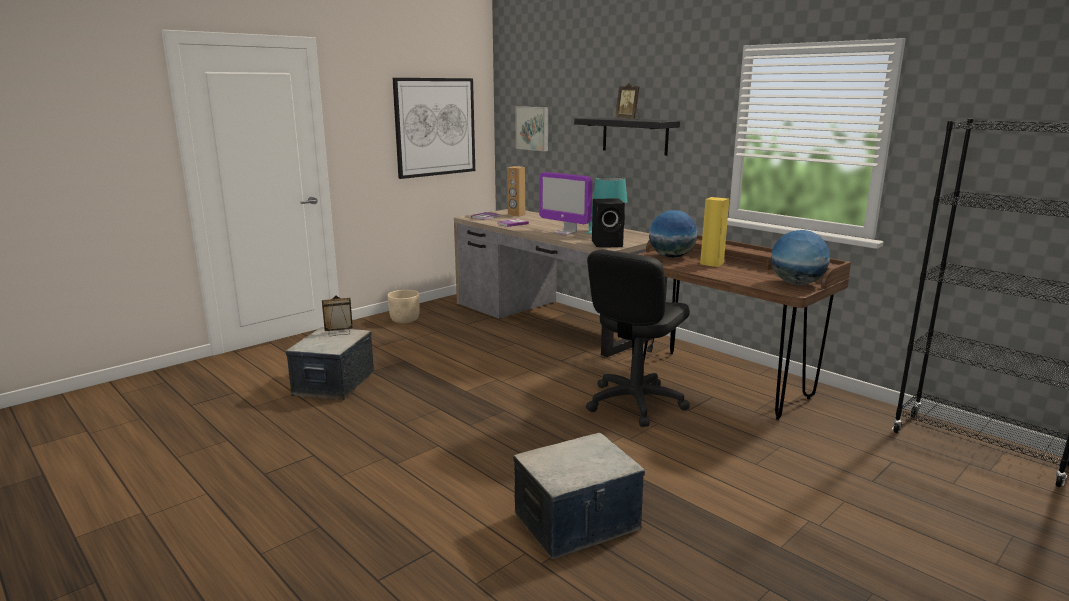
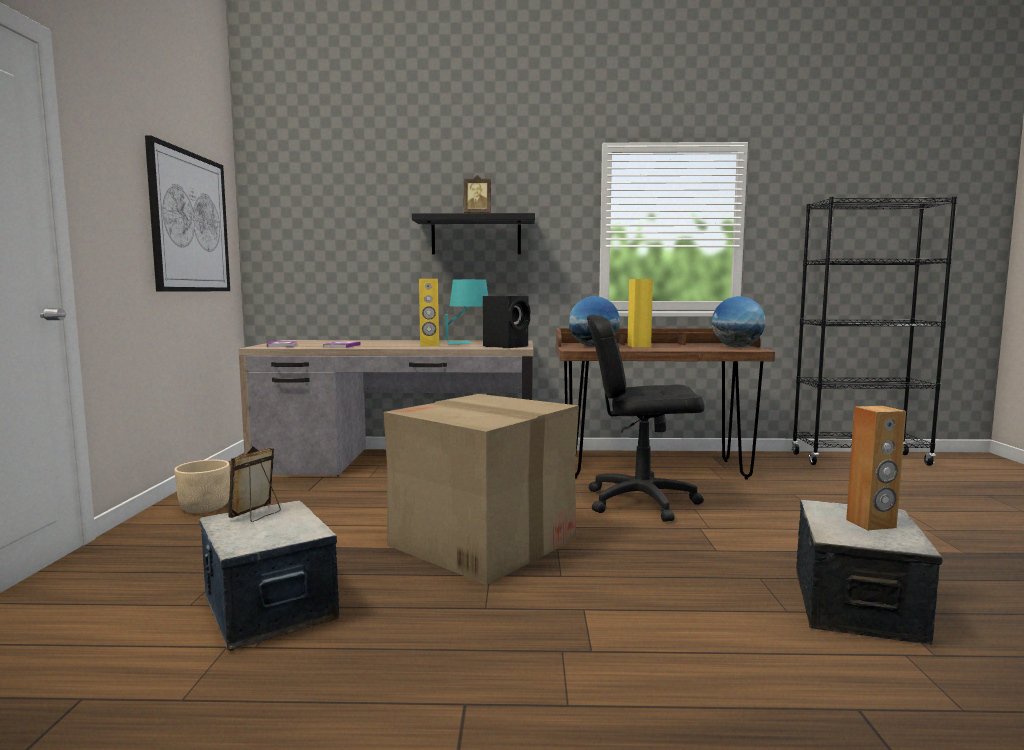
camera: 45 degrees left, 10 degrees down
brown speaker [507,166,525,217] -> brown speaker moved to [846,406,906,530]
picture [515,107,548,151] -> none
monitor [539,172,592,235] -> yellow speaker [419,279,439,346]
black office chair [586,250,690,427] -> black office chair turned 105 degrees clockwise [587,315,705,522]
none -> cardboard box [383,394,579,585]

